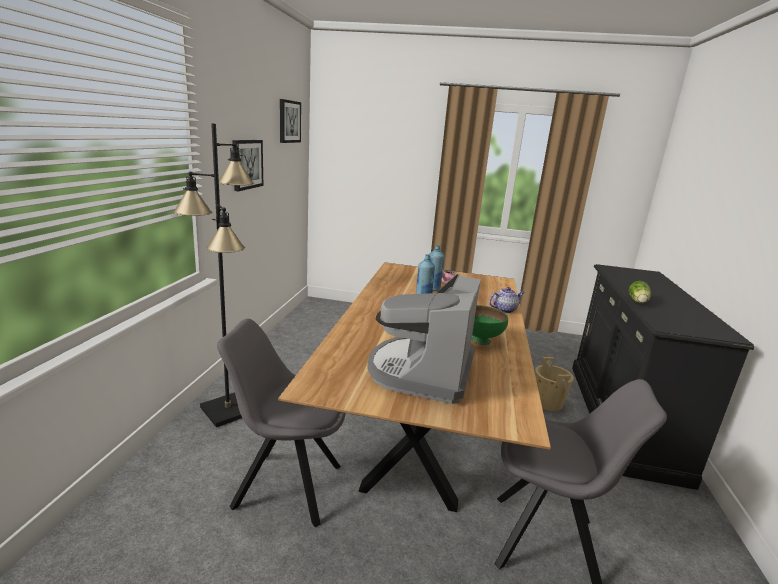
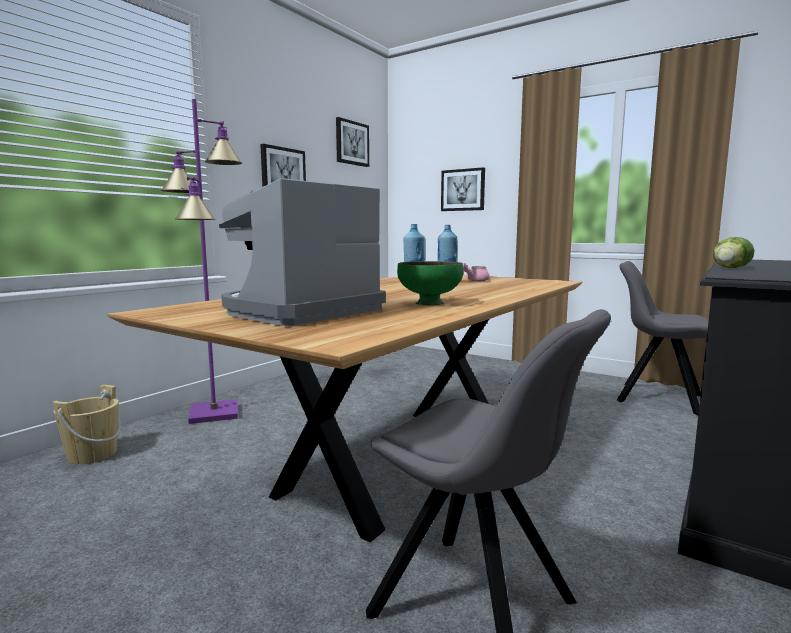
camera: 25 degrees right, 10 degrees down
black floor lamp [173,123,254,427] -> purple floor lamp [161,99,242,424]
grey chair [217,318,346,527] -> grey chair moved to [617,261,709,415]
teapot [489,287,524,313] -> none
beige bucket [535,357,574,411] -> beige bucket moved to [53,385,121,464]
none -> picture [441,167,485,211]

